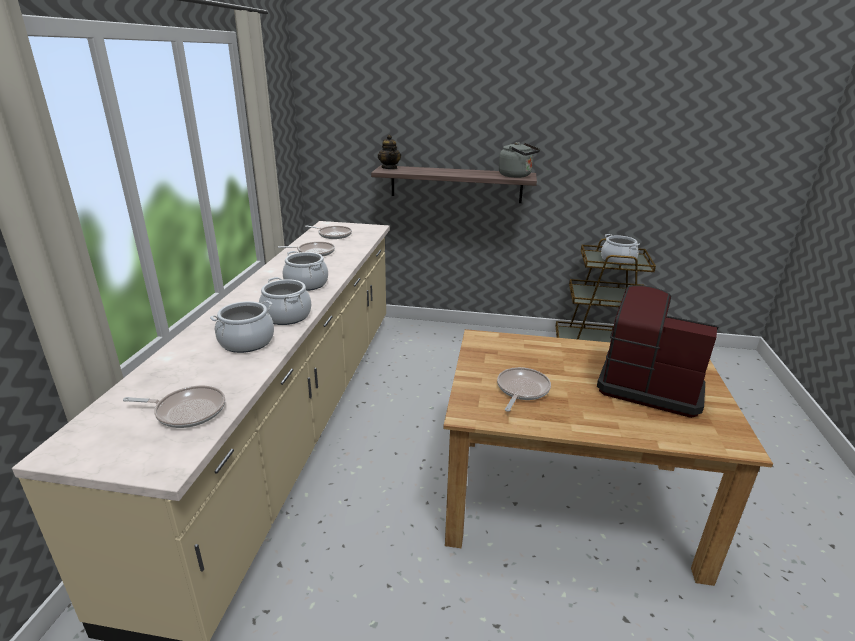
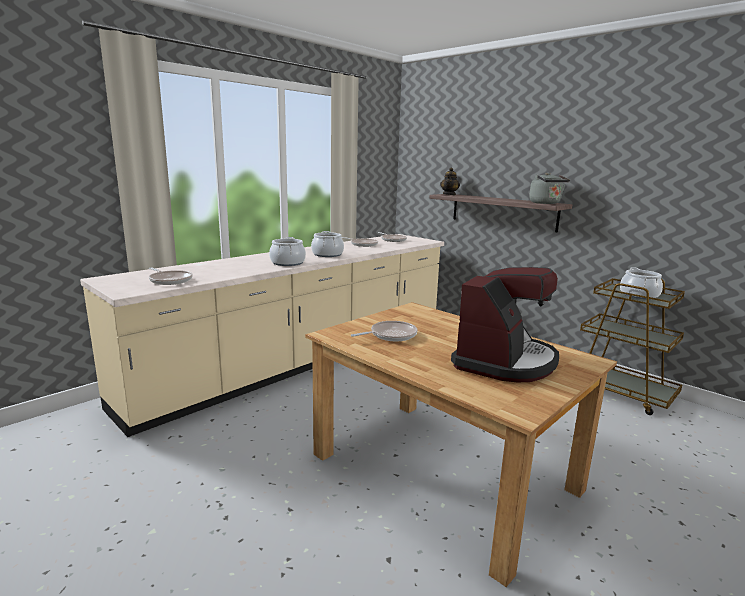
camera: 35 degrees right, 10 degrees down
cooking pot [210,301,274,353] -> none
coffee machine [597,285,719,418] -> coffee machine turned 60 degrees clockwise [451,267,559,383]

